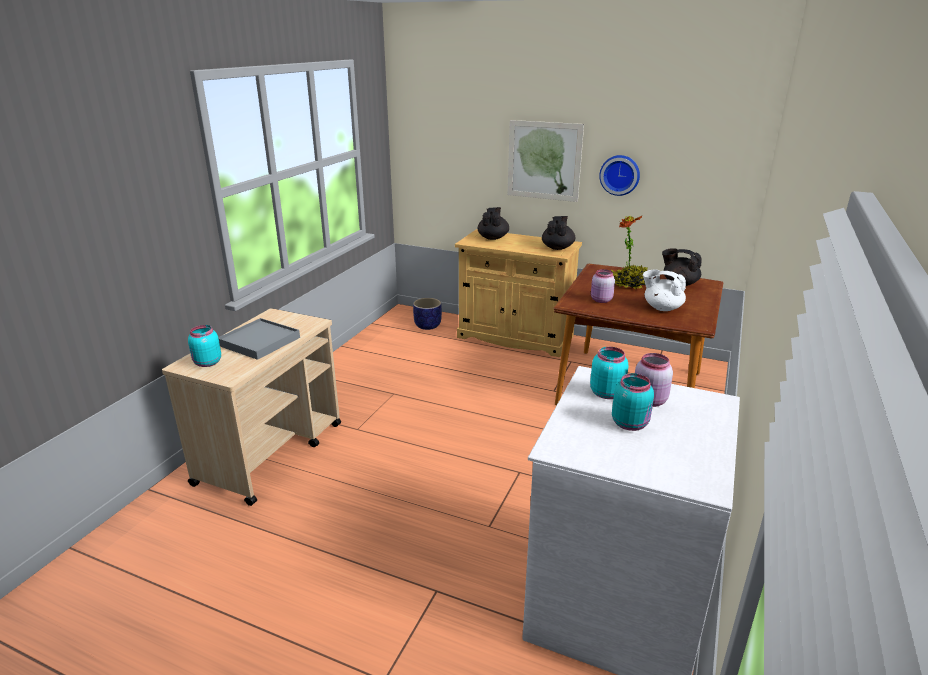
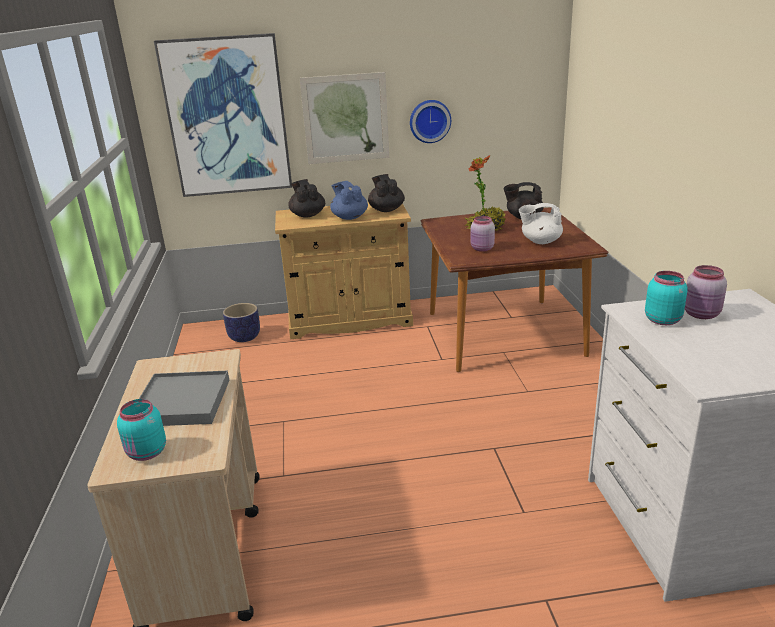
camera: 30 degrees left, 0 degrees up
turquoise jar [612,373,654,431] -> none
none -> picture [154,33,292,197]
none -> blue teapot [330,181,368,220]

